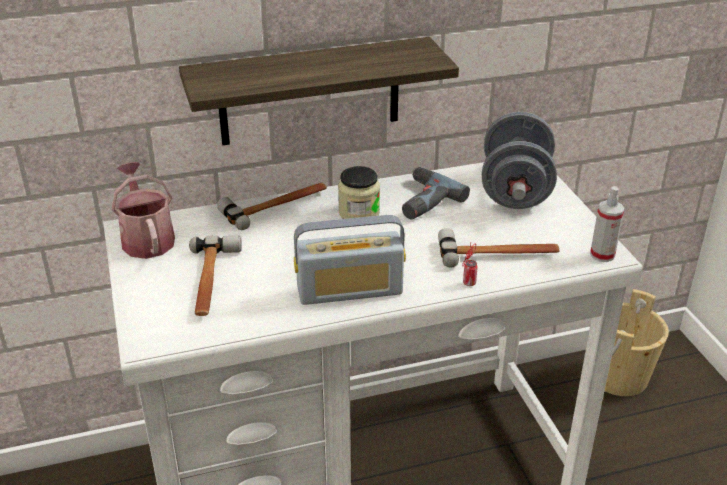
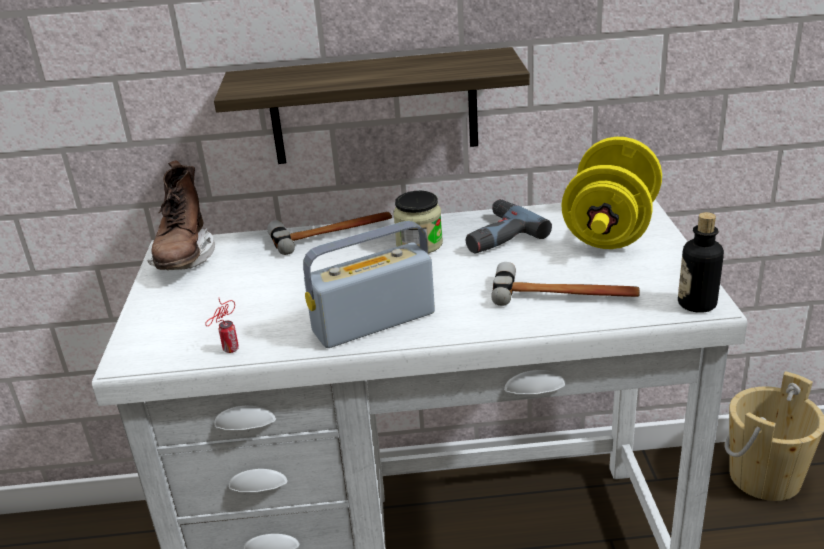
camera: 15 degrees right, 5 degrees down
watering can [112,162,175,259] -> brown boot [147,160,215,270]
hammer [189,235,242,316] -> none
radio [294,215,406,305] -> radio turned 150 degrees clockwise [303,221,435,348]
can [462,243,478,286] -> can moved to [205,299,239,353]
grey dumbbell [482,112,557,209] -> yellow dumbbell [561,137,662,249]
spray bottle [590,186,625,262] -> bottle [678,212,724,313]

